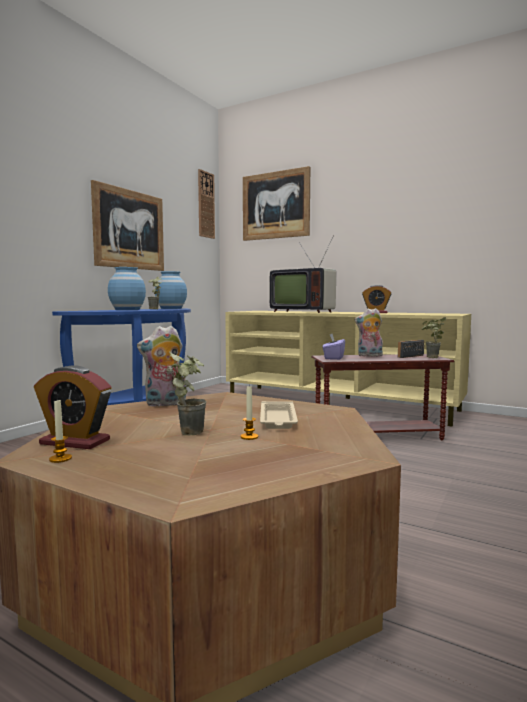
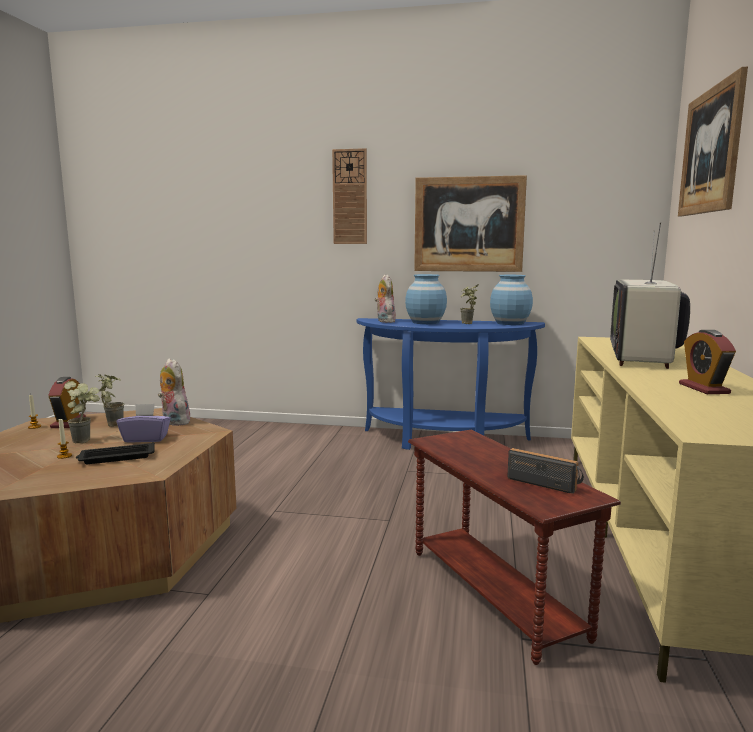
camera: 70 degrees right, 5 degrees up
wall clock [198,169,215,239] -> wall clock moved to [332,148,367,244]
beige tray [260,401,298,429] -> black tray [76,442,155,464]
purple tissue box [322,334,345,360] -> purple tissue box moved to [117,404,171,443]
plush toy [355,308,383,357] -> plush toy moved to [375,275,396,323]
potted plant [421,317,446,358] -> potted plant moved to [96,374,124,427]

